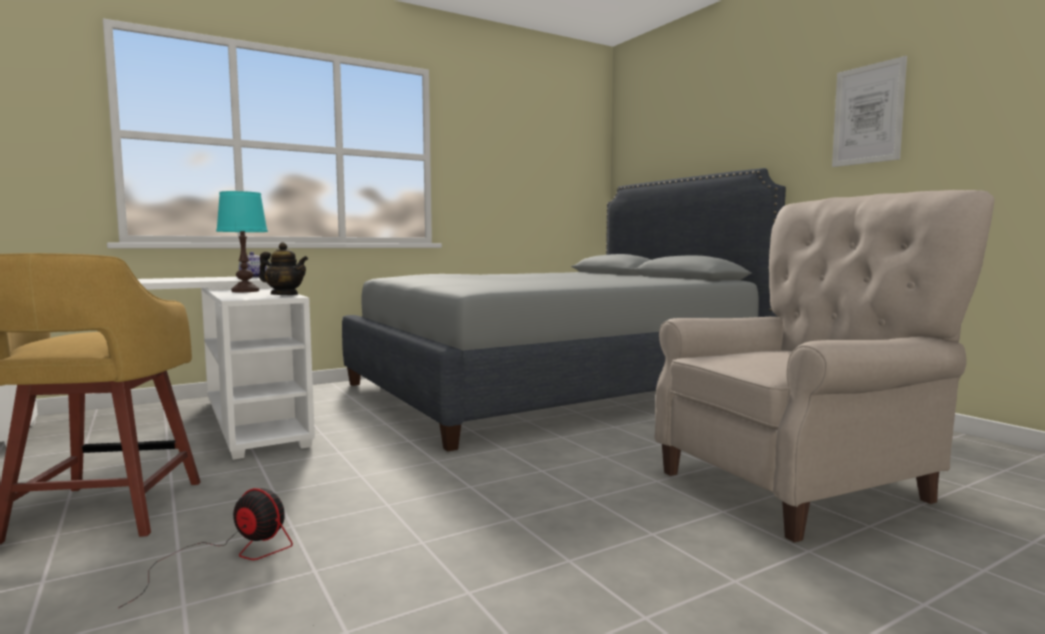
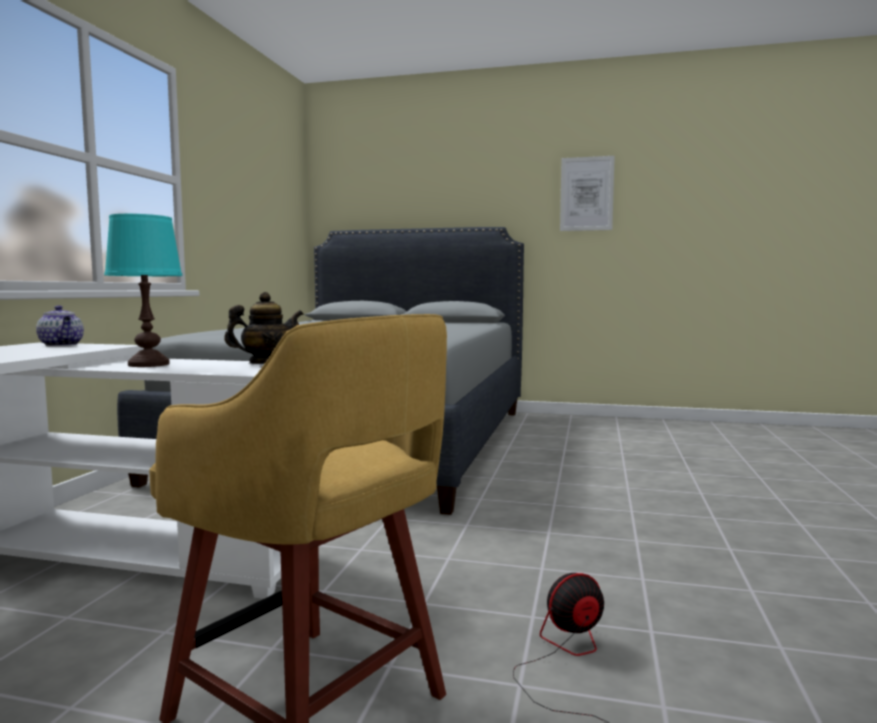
camera: 45 degrees left, 0 degrees up
beige armchair [654,190,995,543] -> none

